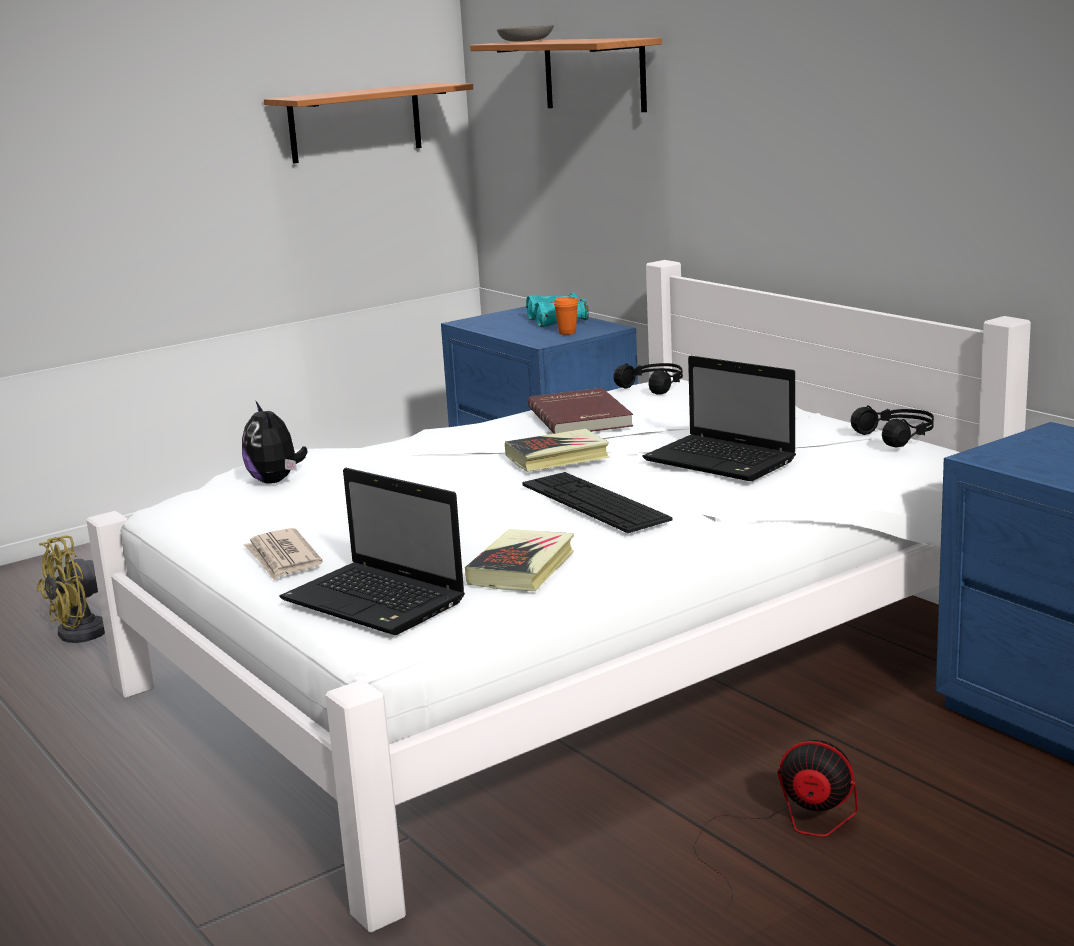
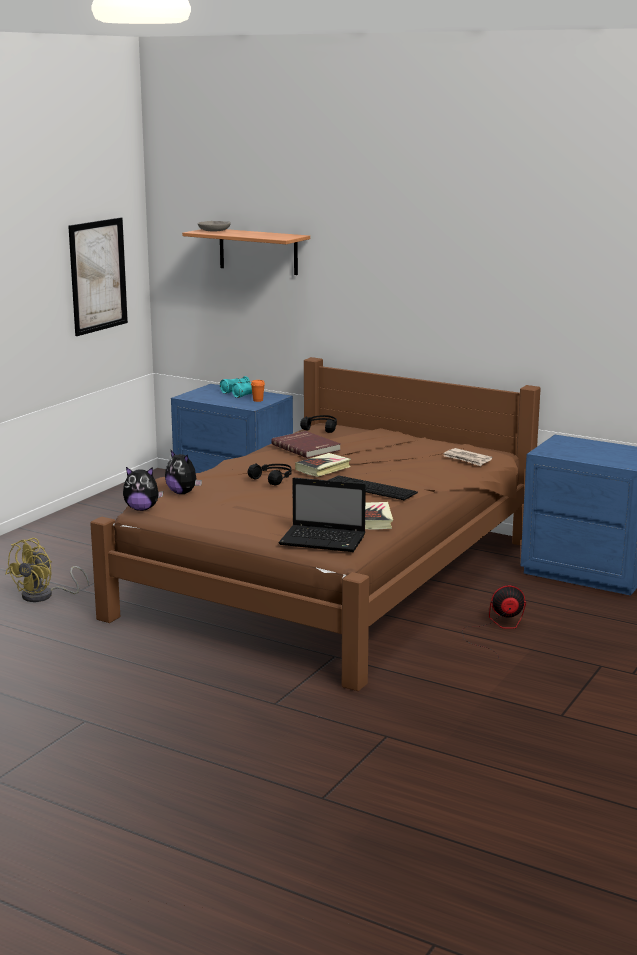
camera: 25 degrees left, 0 degrees up
white bed [86,260,1031,933] -> brown bed [90,357,541,691]
newspaper [244,528,323,581] -> newspaper moved to [444,448,492,466]
shelf [264,83,473,163] -> picture [68,217,128,336]
laptop [643,356,796,481] -> none
black headphones [850,405,934,448] -> black headphones moved to [248,463,292,485]
none -> plush toy [123,467,163,511]

